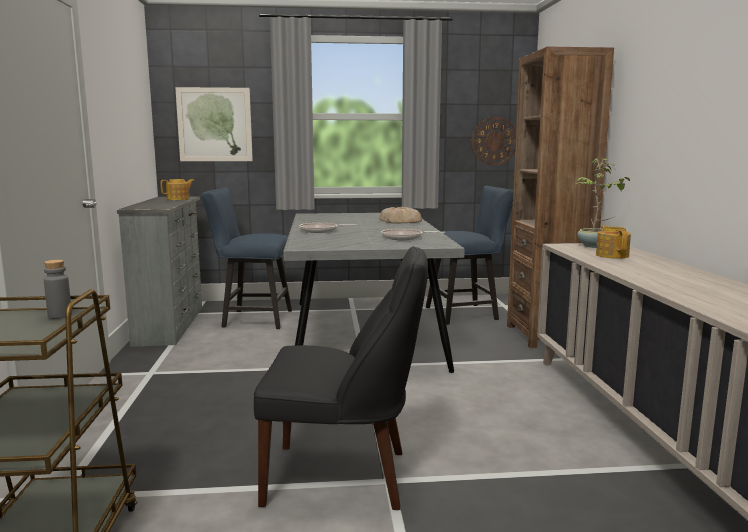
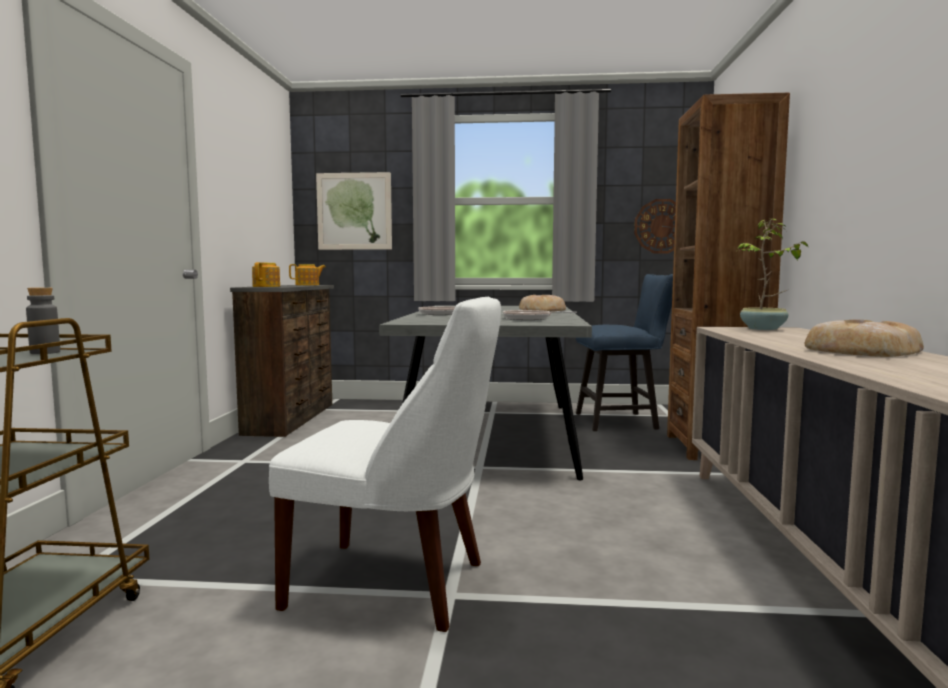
camera: 10 degrees right, 5 degrees down
grey dresser [117,197,202,347] -> brown dresser [230,285,334,437]
blue chair [202,187,292,329] -> none
black chair [254,246,428,510] -> white chair [269,297,501,632]
teapot [596,225,631,259] -> teapot moved to [252,262,280,287]
none -> bread [805,320,924,357]

